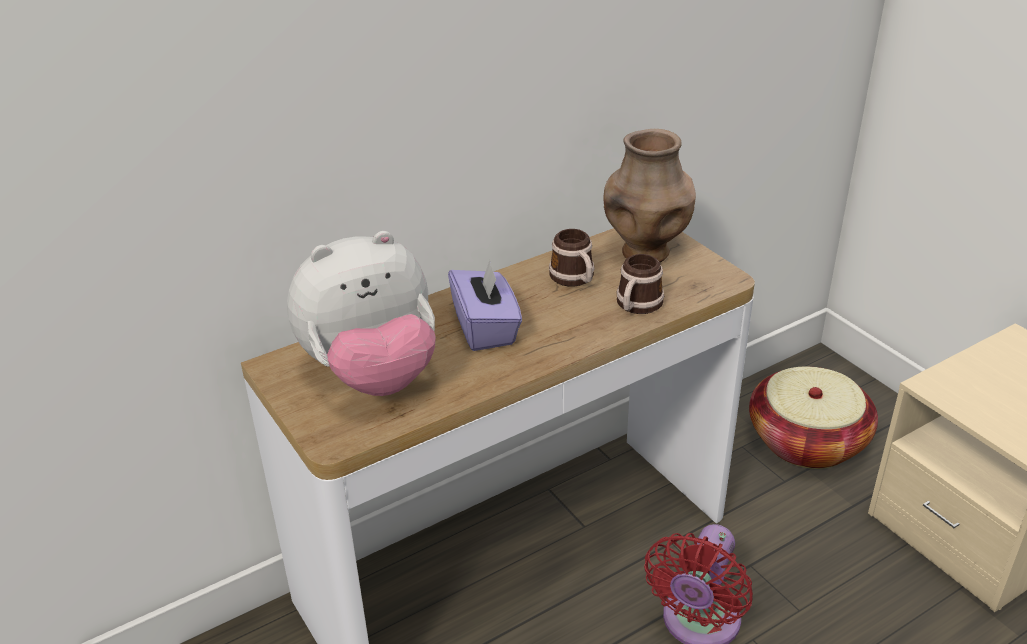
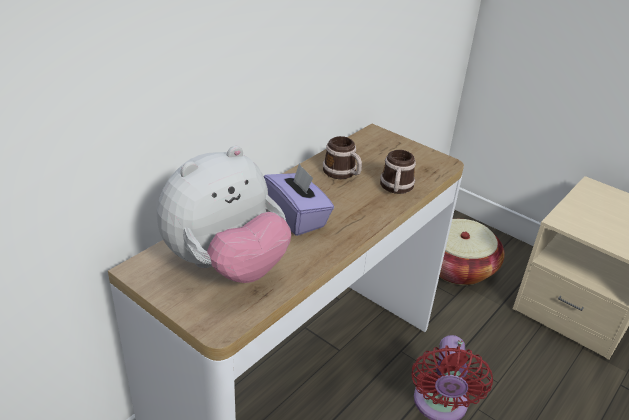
camera: 20 degrees left, 0 degrees up
brown vase [603,129,696,263] -> none

